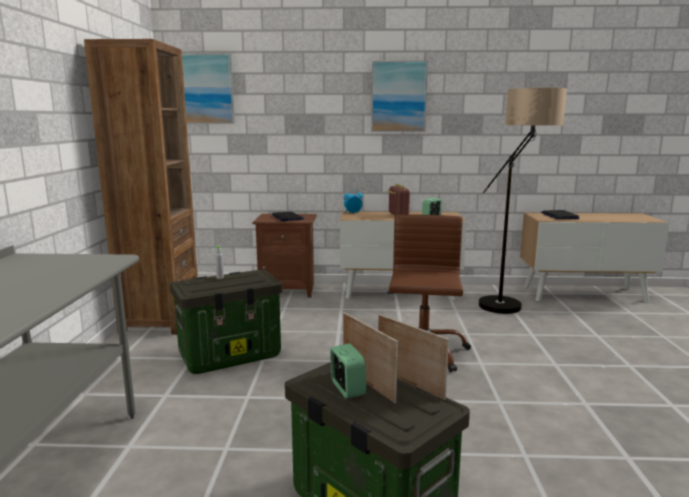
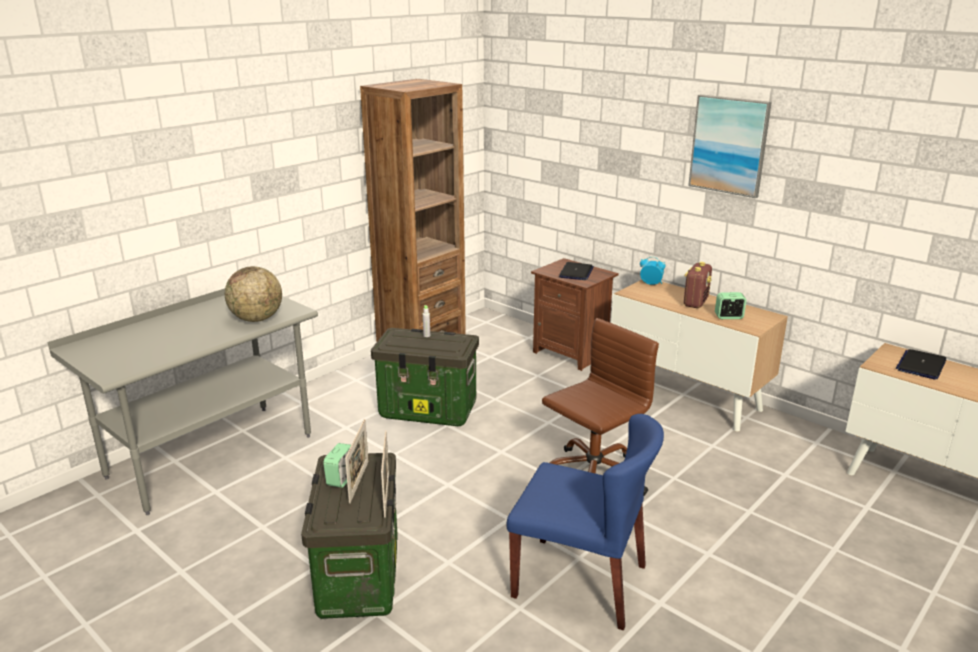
camera: 40 degrees right, 10 degrees up
picture [182,53,235,124] -> none
floor lamp [479,88,567,314] -> none
none -> globe [225,266,282,322]
none -> blue chair [506,414,664,631]

